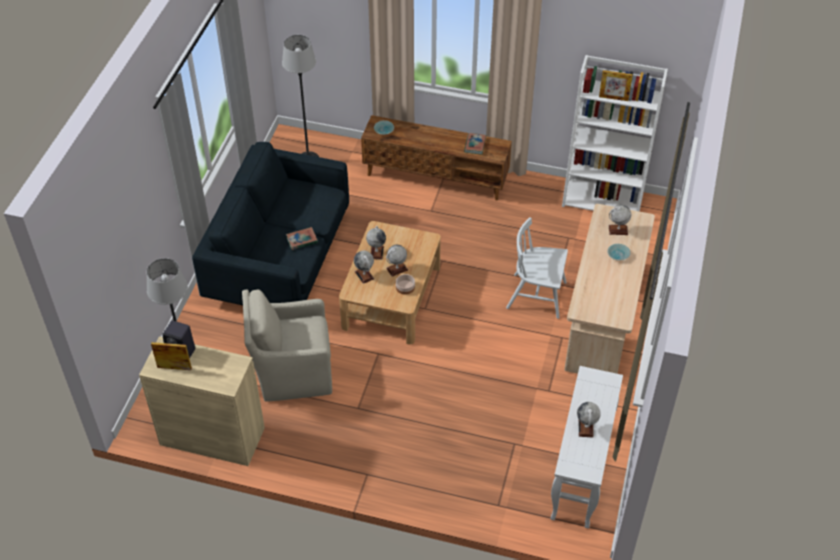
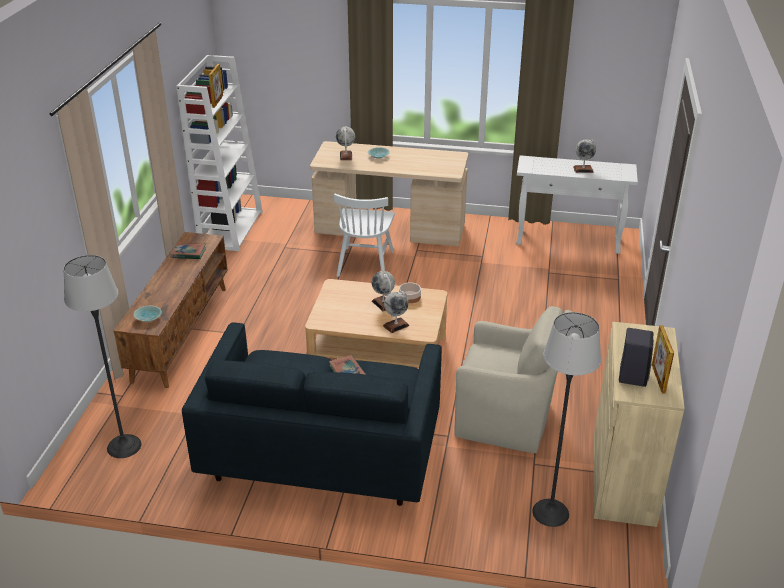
camera: 95 degrees left, 15 degrees down
beige armchair [242,289,332,402] -> beige armchair turned 60 degrees counterclockwise [454,306,572,453]
globe [366,226,386,260] -> none

